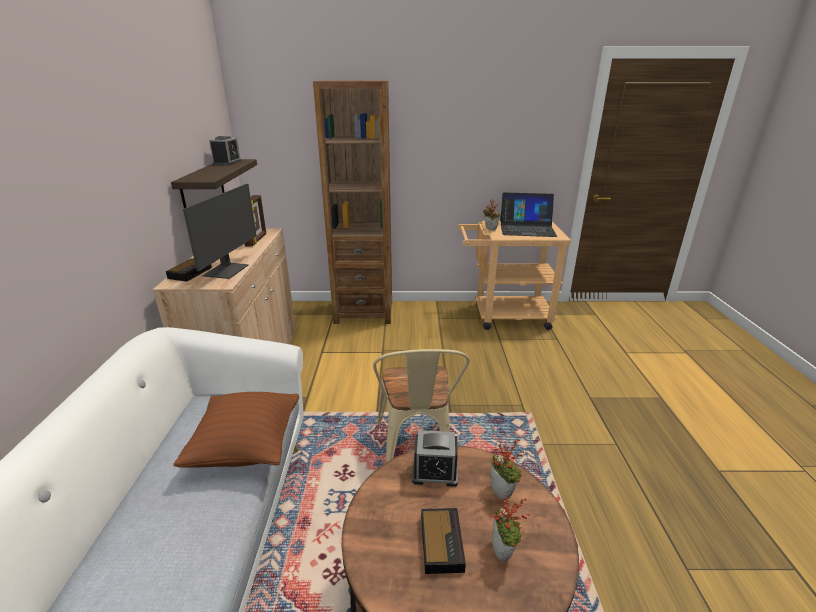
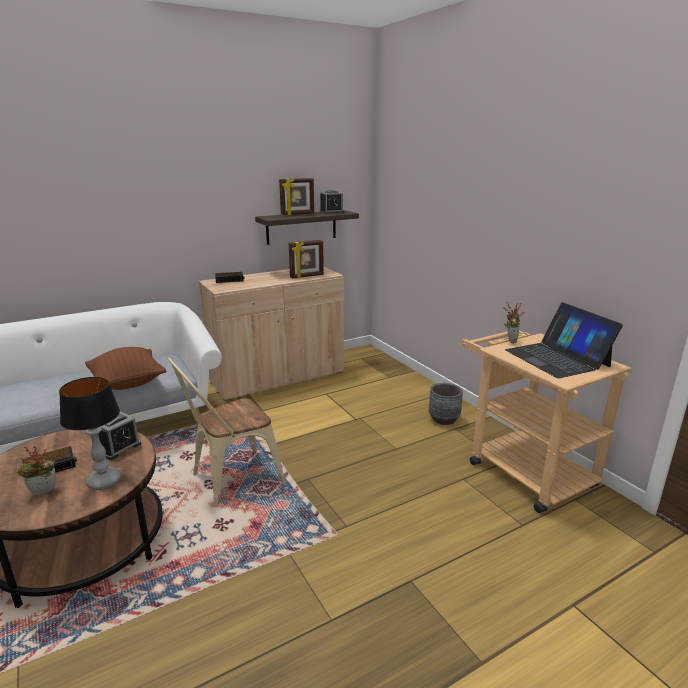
camera: 60 degrees right, 5 degrees down
monitor [183,184,256,279] -> none
brown bookcase [313,81,392,324] -> none
alarm clock [412,430,458,487] -> alarm clock turned 120 degrees counterclockwise [99,411,141,460]
potted plant [490,439,525,500] -> table lamp [59,377,121,490]
none -> picture frame [279,178,314,215]
none -> grey planter [429,383,463,425]

